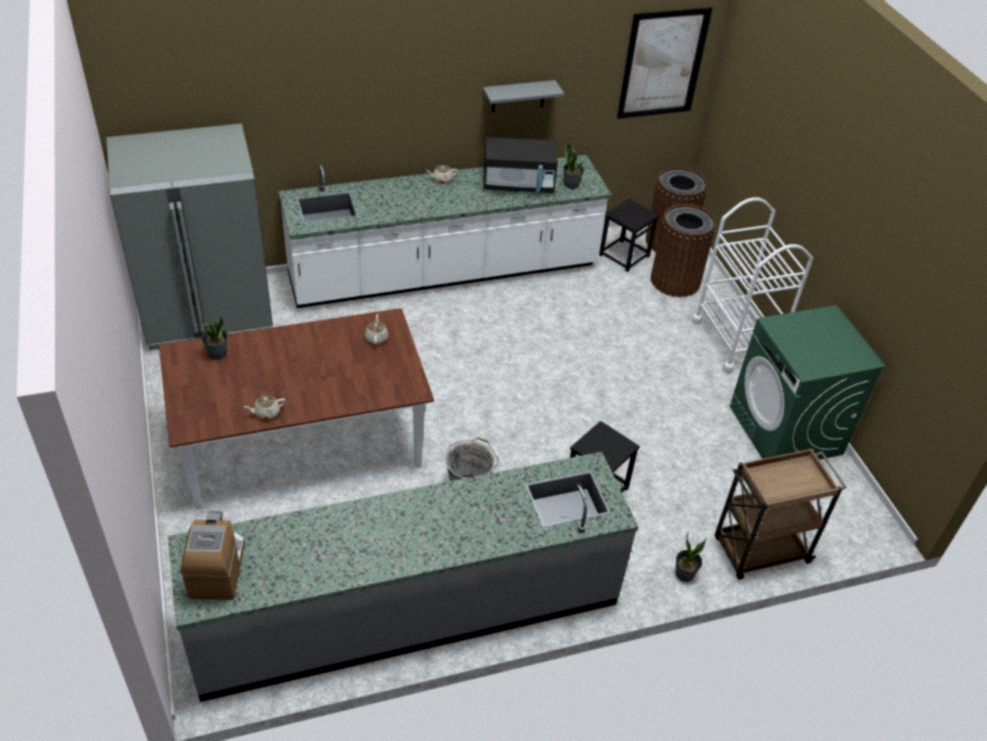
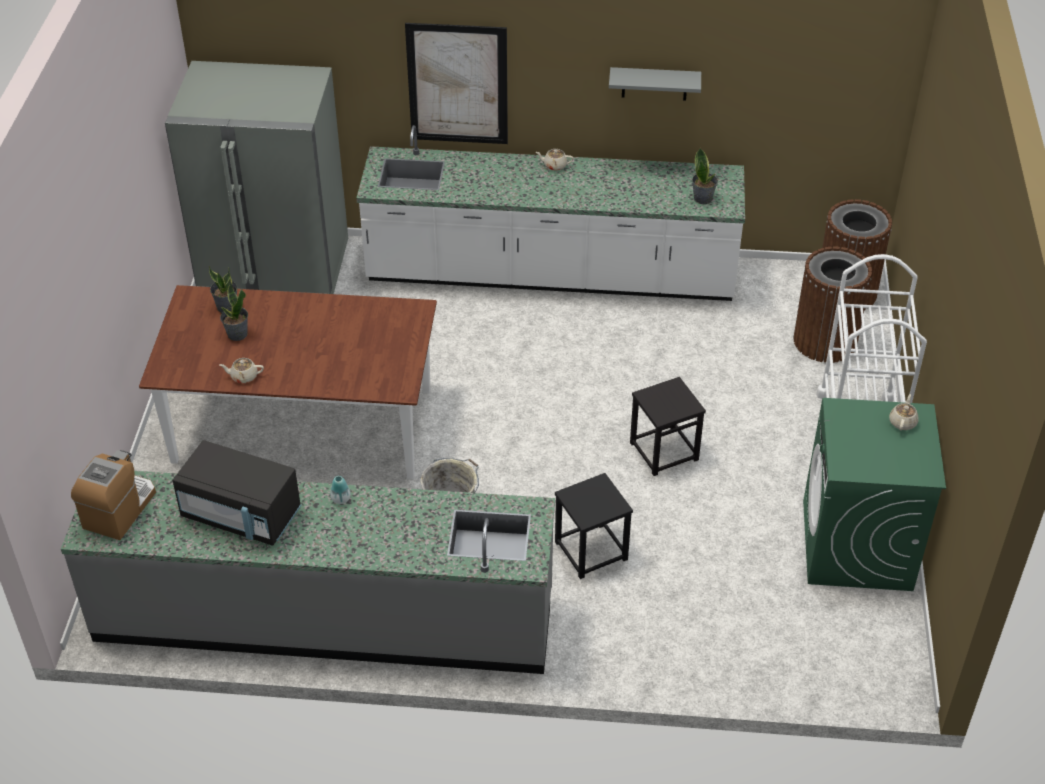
camera: 25 degrees right, 0 degrees up
beige teapot [364,314,388,345] -> beige teapot moved to [889,394,918,431]
black microwave [484,137,558,193] -> black microwave moved to [172,440,301,546]
black stool [599,199,659,272] -> black stool moved to [630,377,706,476]
picture [617,7,712,119] -> picture moved to [405,23,508,144]
potted plant [675,532,707,582] -> potted plant moved to [220,281,248,341]
brown cart [715,448,847,580] -> none
none -> vase [330,476,351,504]

